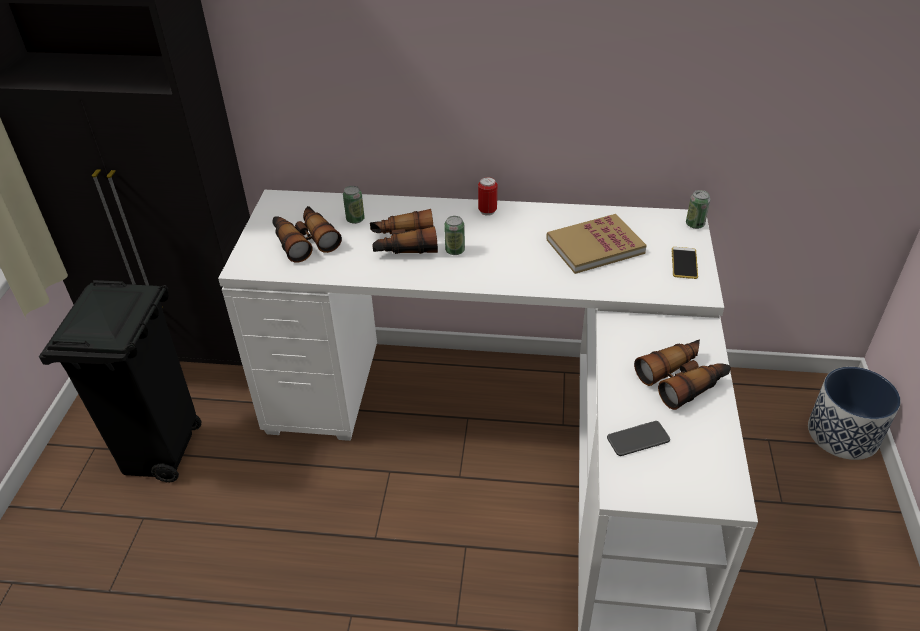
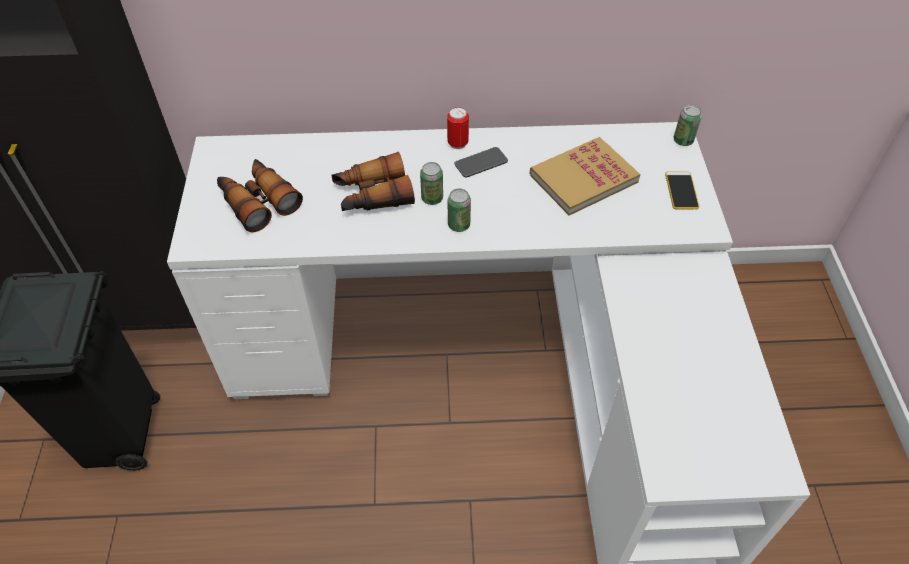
camera: 10 degrees left, 10 degrees up
can [343,186,365,224] -> can moved to [448,189,471,232]
phone [607,421,670,456] -> phone moved to [455,147,508,178]
binoculars [634,340,731,410] -> none
planter [808,367,900,460] -> none

